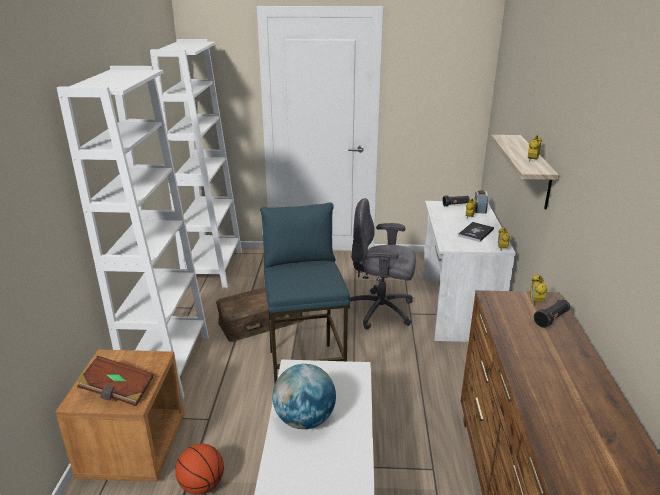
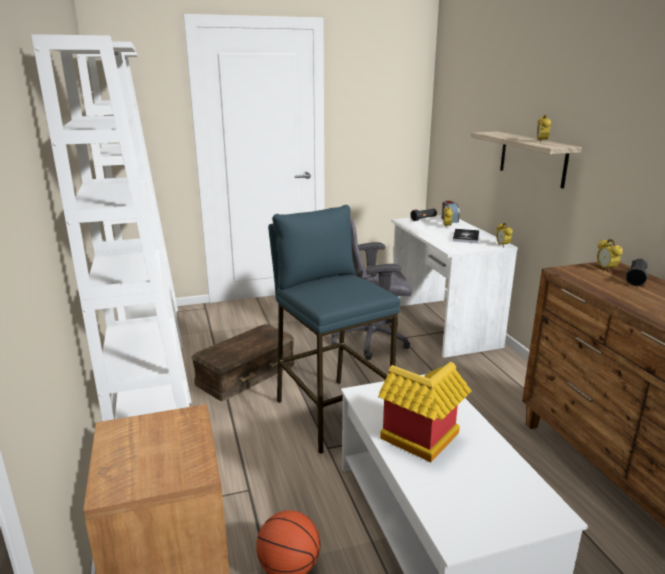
camera: 20 degrees left, 5 degrees down
brown book [77,356,154,406] -> none
globe [272,364,336,429] -> toy house [378,362,472,462]

